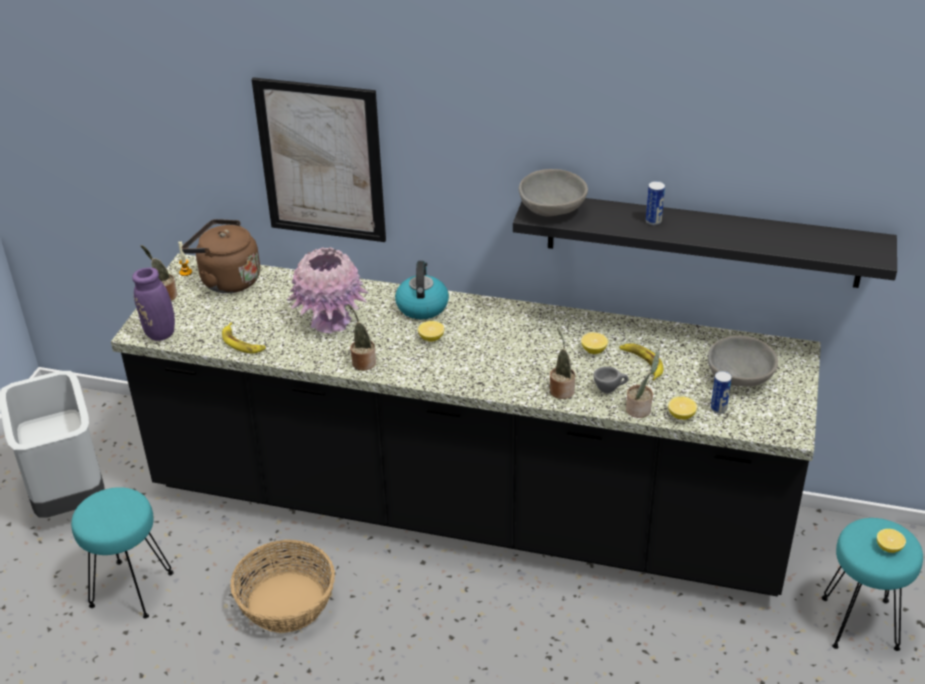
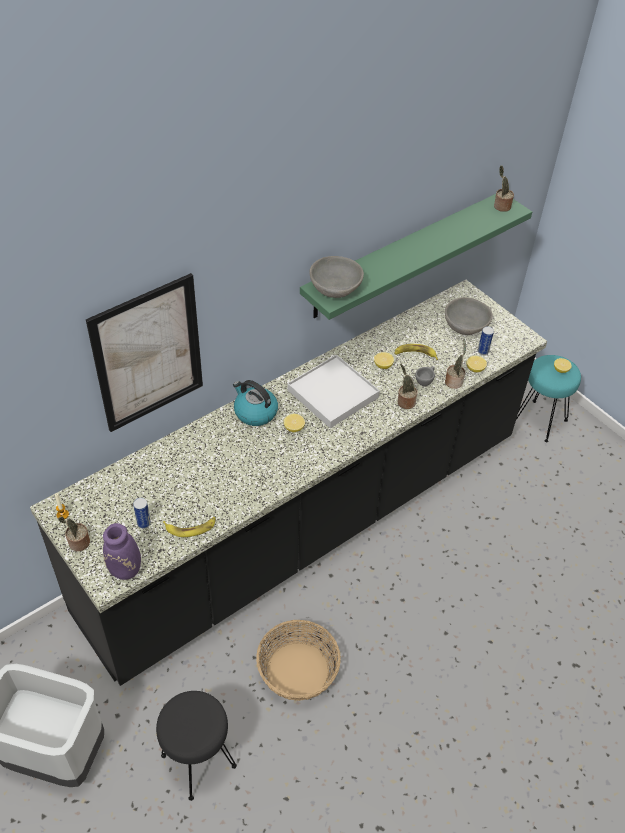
camera: 55 degrees left, 10 degrees up
turquoise stool [71,487,174,619] -> black stool [156,691,237,801]
brown kettle [182,219,260,293] -> none
pink vase [287,247,369,333] -> none
potted plant [348,304,376,371] -> potted plant moved to [494,166,514,212]
black shelf [513,198,897,288] -> green shelf [300,194,532,320]
can [646,181,665,225] -> can moved to [133,498,151,529]
none -> white tray [287,355,380,428]

